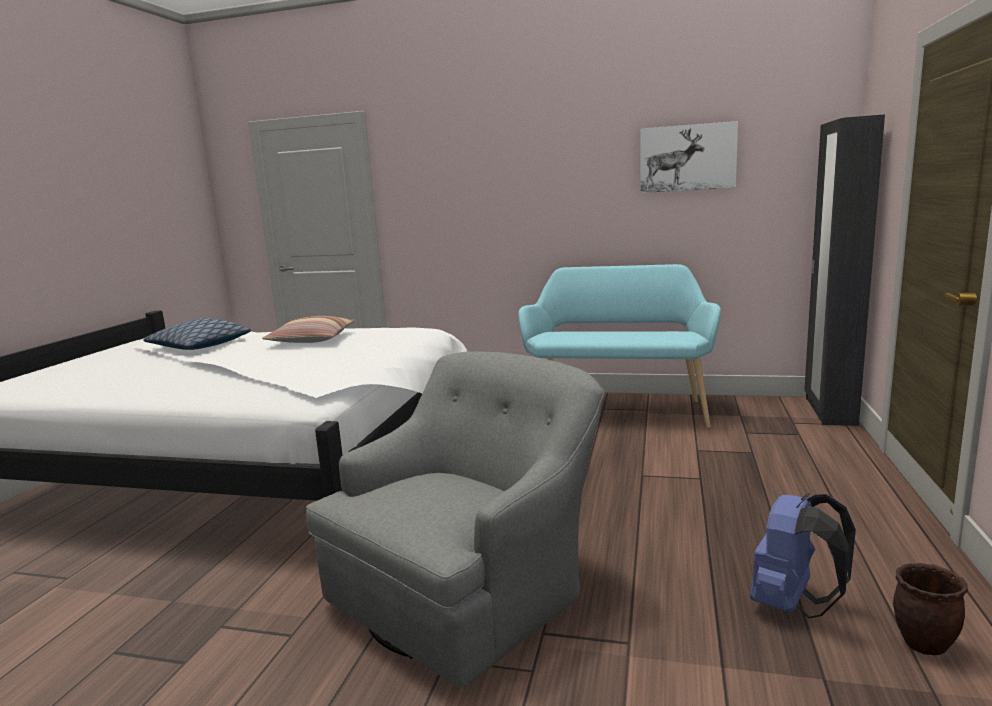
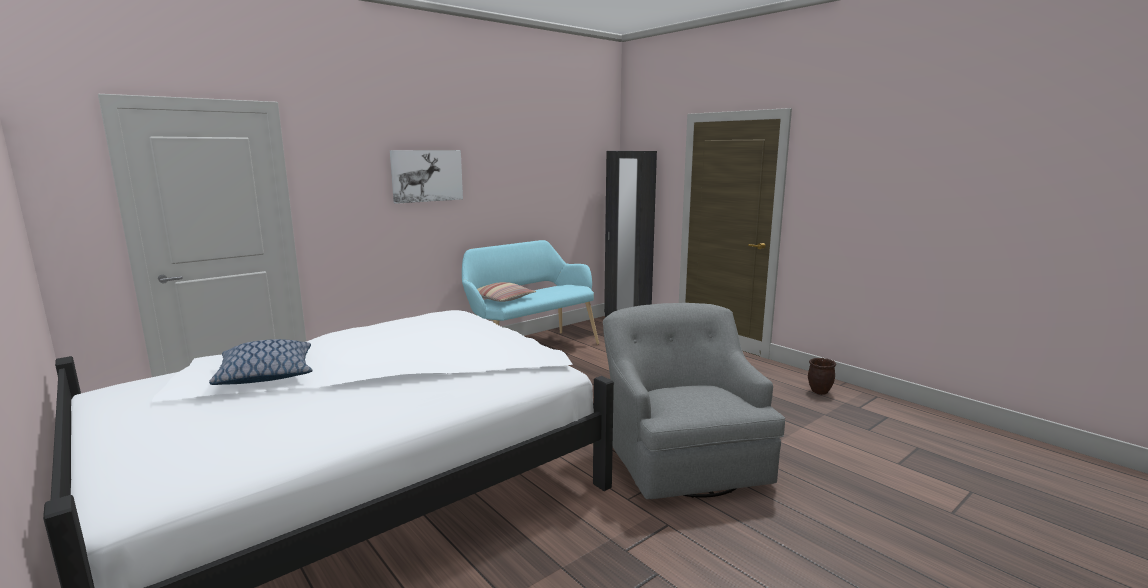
camera: 55 degrees left, 0 degrees up
pillow [262,316,355,343] -> pillow moved to [477,282,536,302]
picture [640,121,738,193] -> picture moved to [390,150,463,204]
blue backpack [750,493,856,618] -> none

